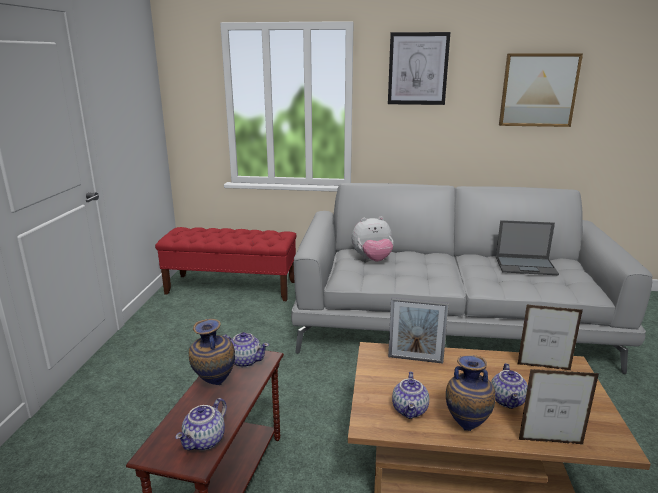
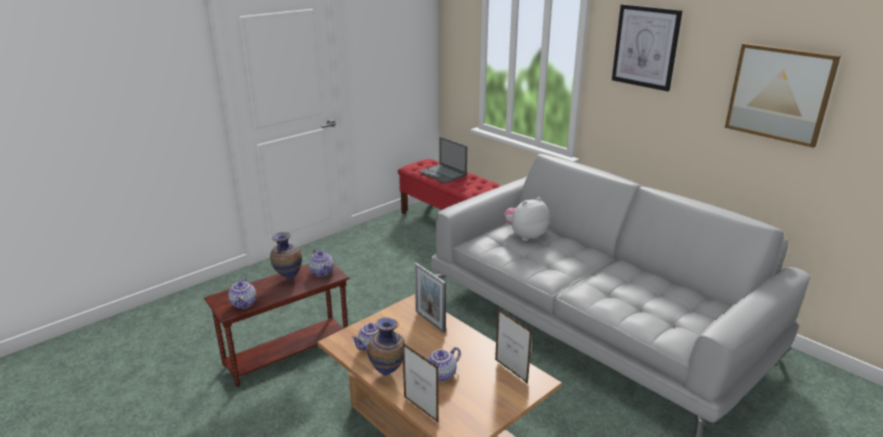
camera: 40 degrees right, 5 degrees up
teapot [175,398,227,451] -> teapot turned 75 degrees counterclockwise [228,277,256,309]
plush toy [352,216,393,262] -> plush toy turned 120 degrees clockwise [504,197,549,241]
laptop [496,220,559,275] -> laptop moved to [418,137,467,183]

